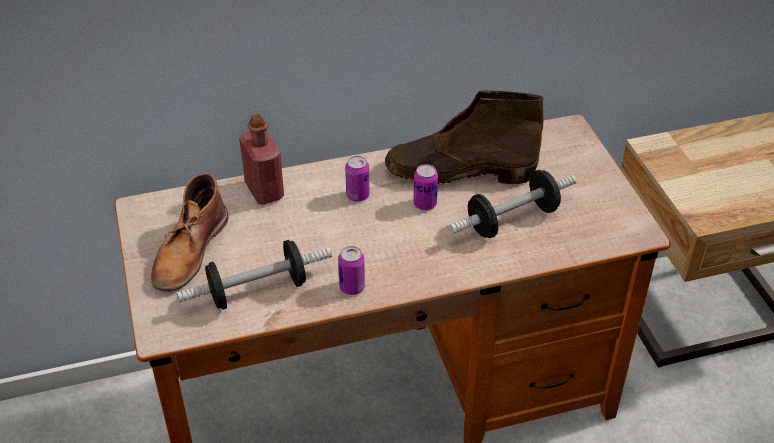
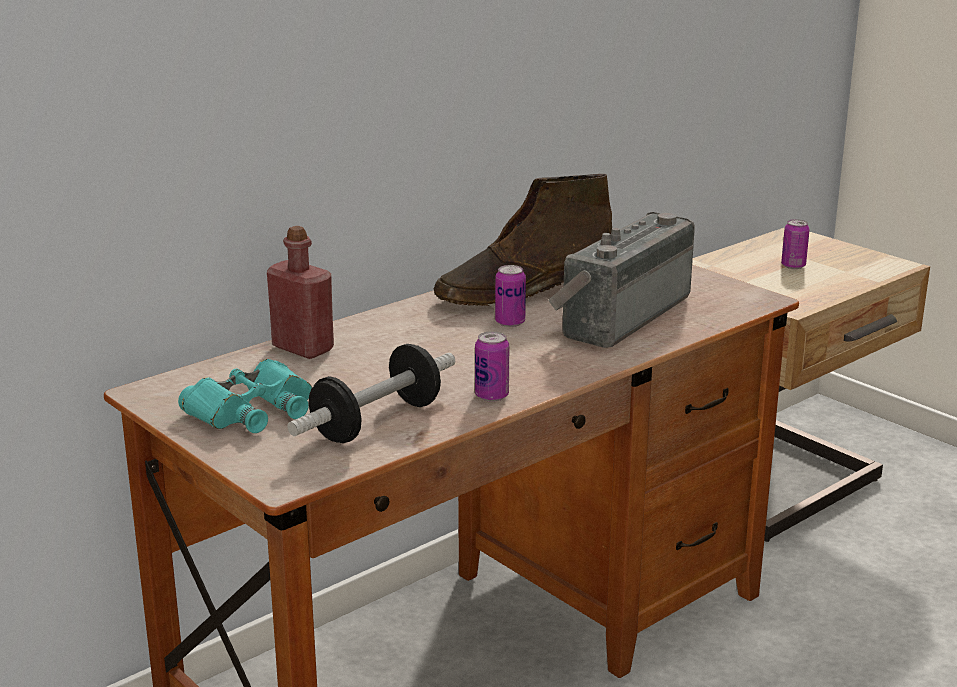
camera: 25 degrees left, 20 degrees down
brown boot [151,173,228,292] -> turquoise binoculars [178,359,312,433]
can [345,156,370,202] -> can moved to [781,219,810,269]
dumbbell [449,170,576,238] -> radio [548,212,695,348]

